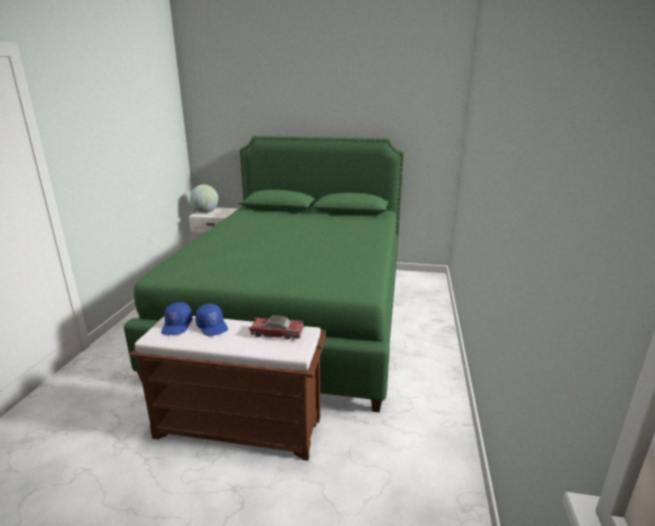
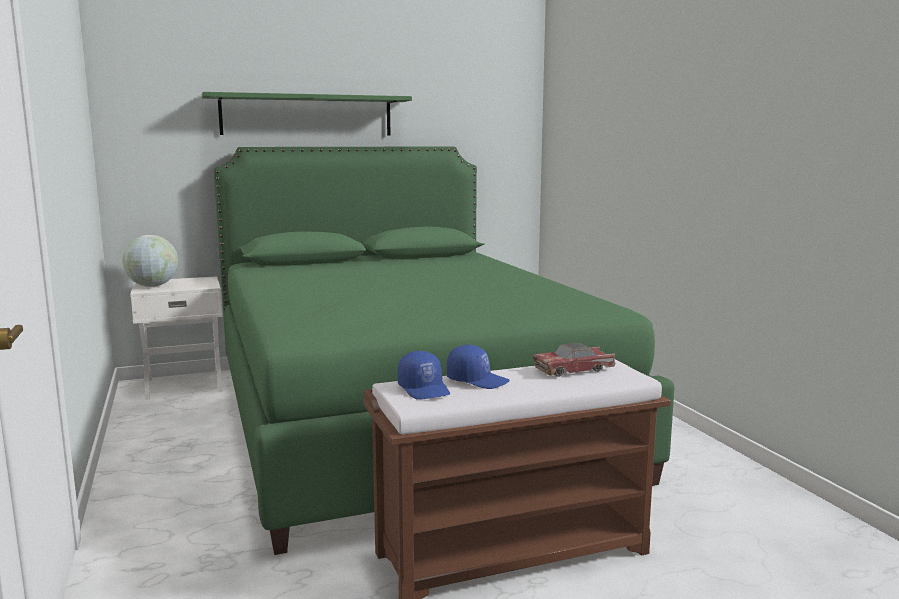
camera: 30 degrees left, 10 degrees down
none -> green shelf [202,92,412,136]

